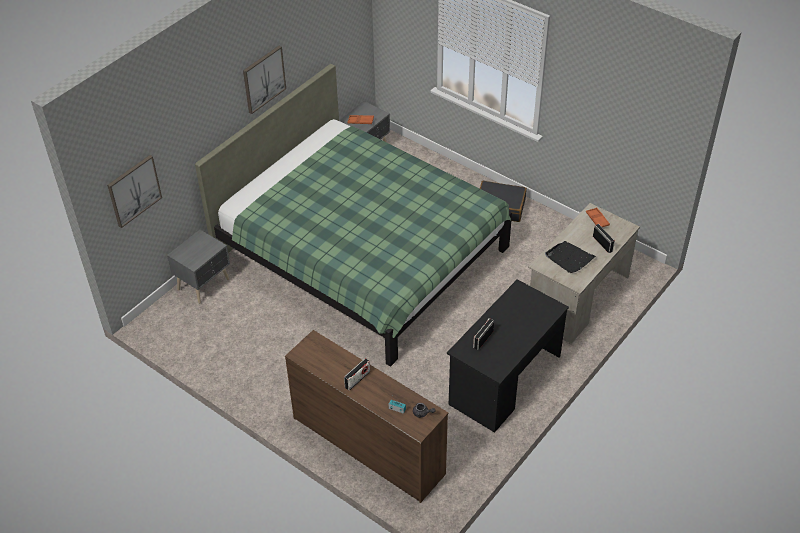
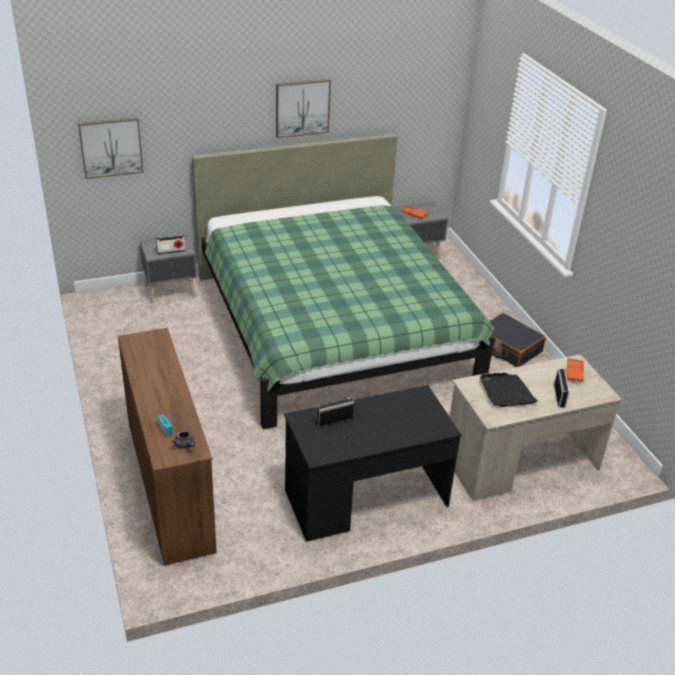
camera: 30 degrees right, 10 degrees down
radio [344,358,370,391] -> radio moved to [156,235,186,254]

